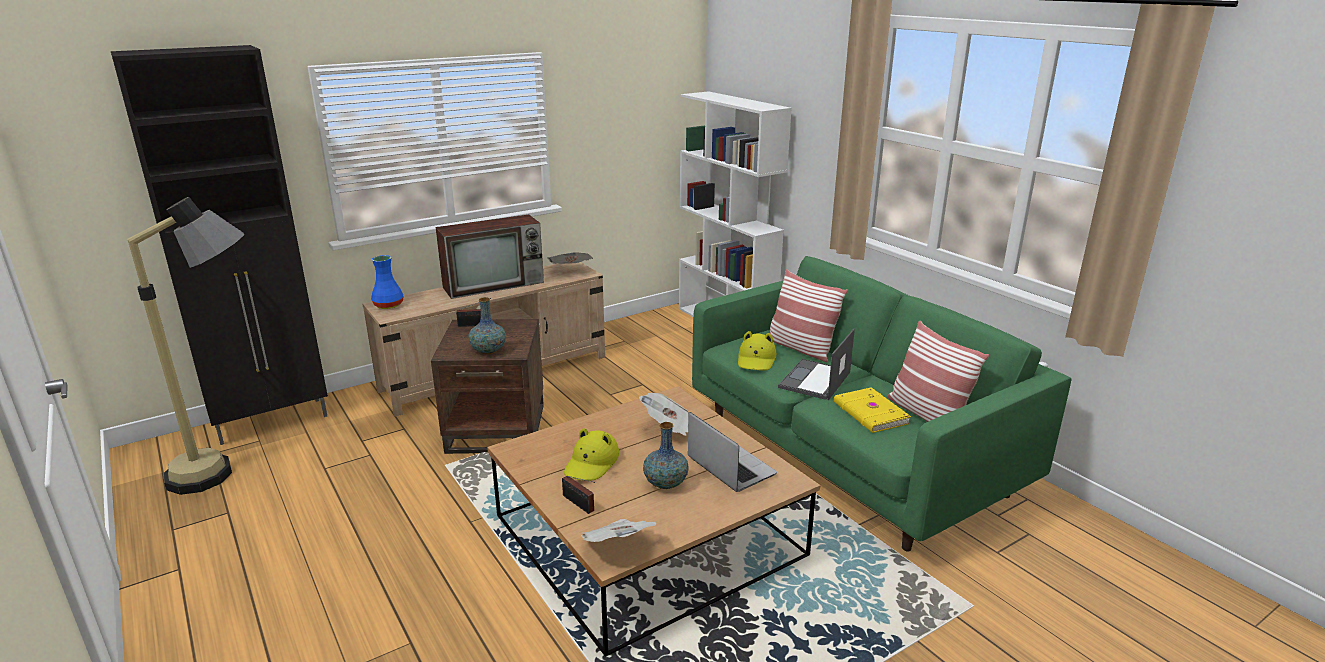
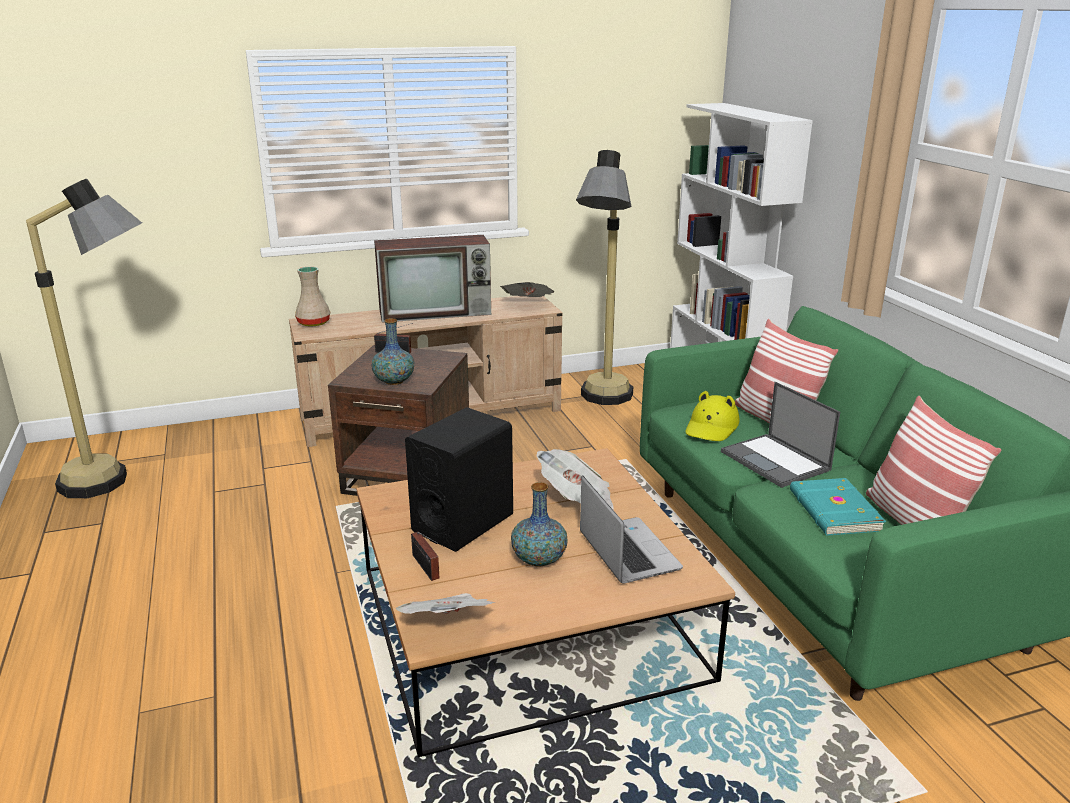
camera: 15 degrees right, 0 degrees up
black cabinet [111,45,328,445] -> none
blue vase [371,255,404,309] -> beige vase [295,266,330,326]
yellow hat [564,428,619,481] -> black speaker [405,407,513,552]
laptop [778,328,855,400] -> laptop turned 75 degrees counterclockwise [721,382,840,488]
yellow book [834,387,911,433] -> turquoise book [790,478,886,536]
none -> floor lamp [576,150,633,405]

